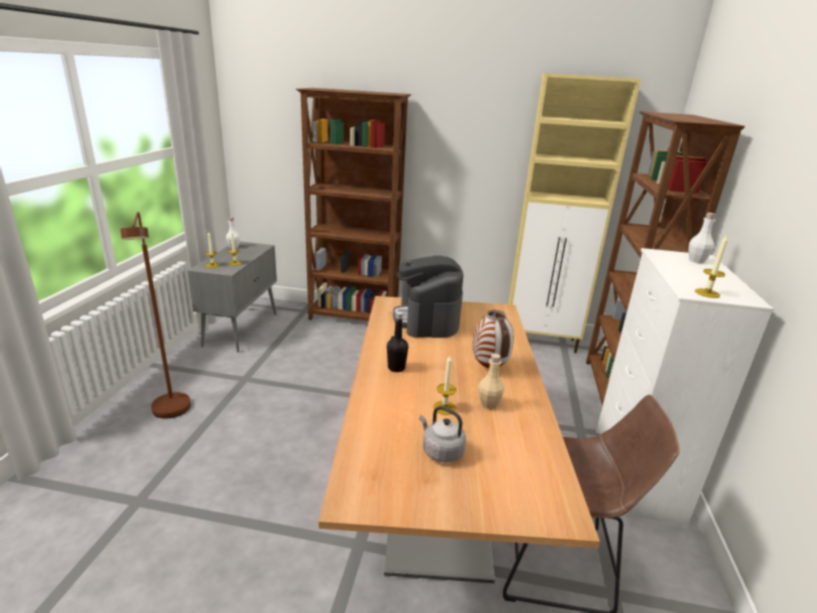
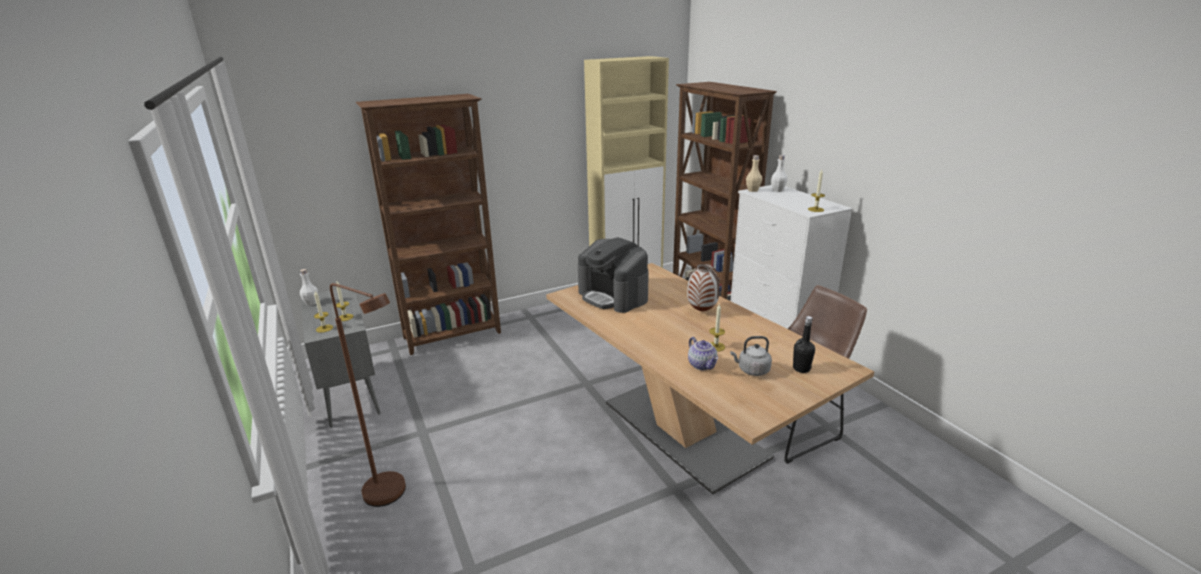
camera: 35 degrees left, 0 degrees up
black bottle [387,311,408,372] -> black bottle moved to [793,316,815,373]
beige bottle [478,353,505,409] -> beige bottle moved to [746,155,762,192]
none -> teapot [688,337,718,370]

